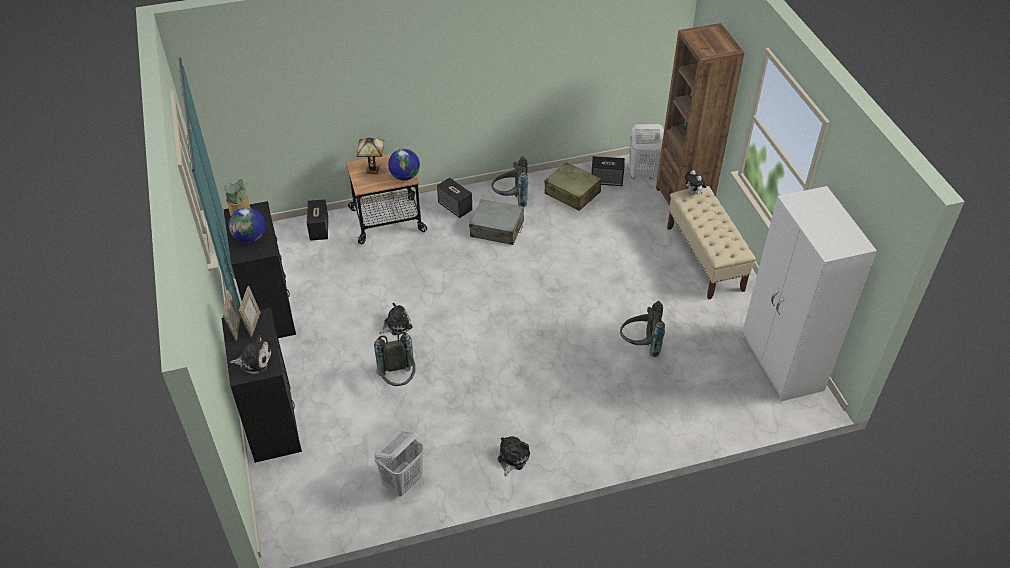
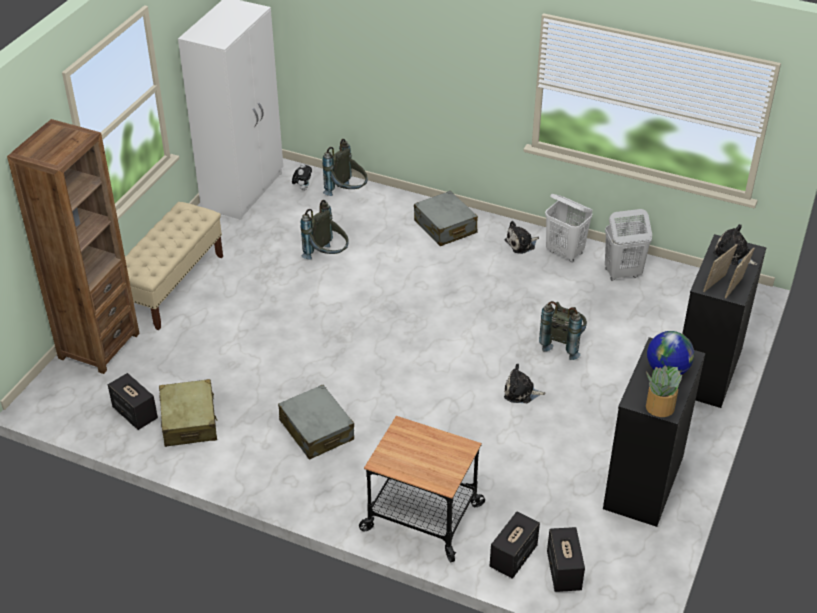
camera: 140 degrees left, 5 degrees down
table lamp [357,137,384,174] -> none
globe [388,149,420,180] -> none
speaker [437,178,472,218] -> speaker moved to [547,527,585,592]
grey backpack [491,156,528,207] -> grey backpack moved to [322,139,368,196]
white laundry basket [629,124,664,179] -> white laundry basket moved to [545,194,593,262]
plush toy [684,170,707,195] -> plush toy moved to [292,163,312,191]
none -> grey suitcase [414,191,478,246]

